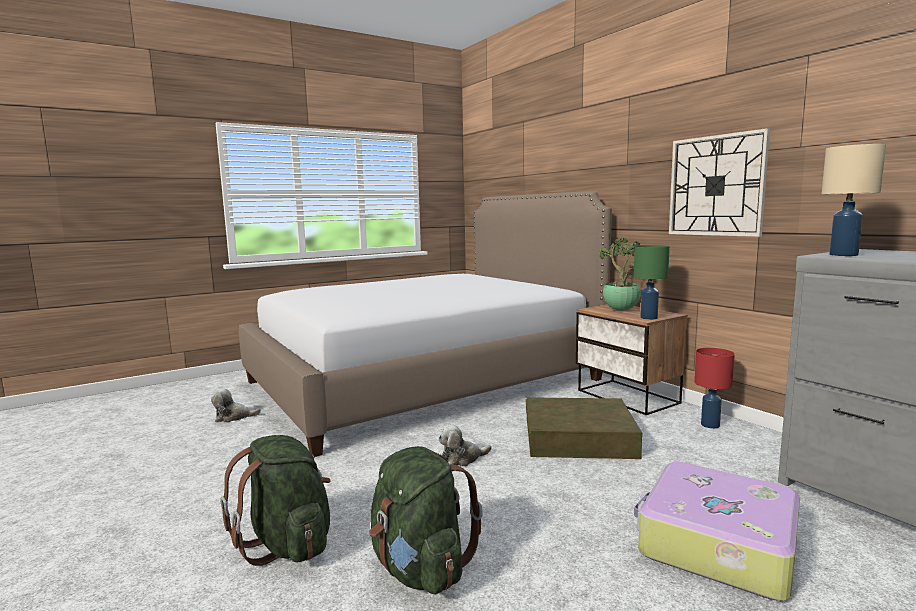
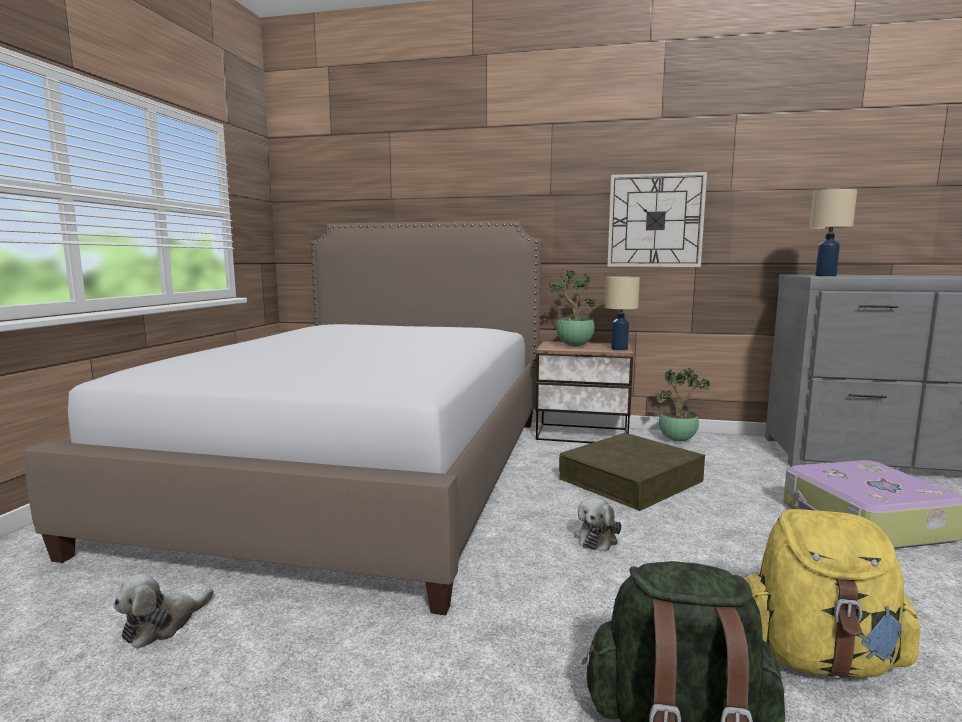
camera: 45 degrees left, 0 degrees up
green backpack [369,446,483,594] -> yellow backpack [745,509,921,679]
green table lamp [634,245,670,320] -> beige table lamp [605,276,640,351]
red table lamp [694,348,735,429] -> potted plant [656,368,710,442]

